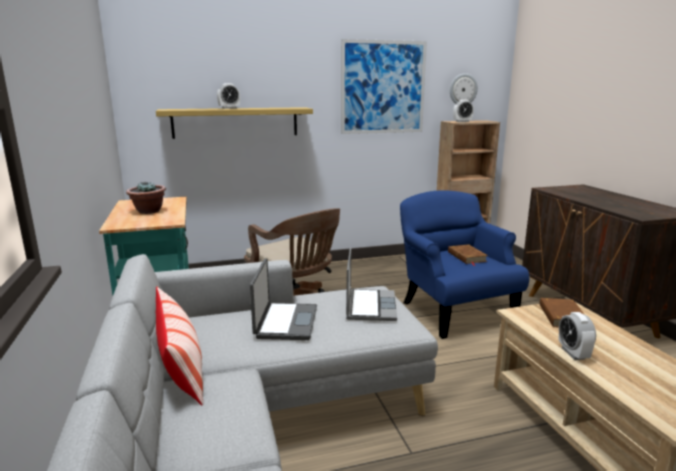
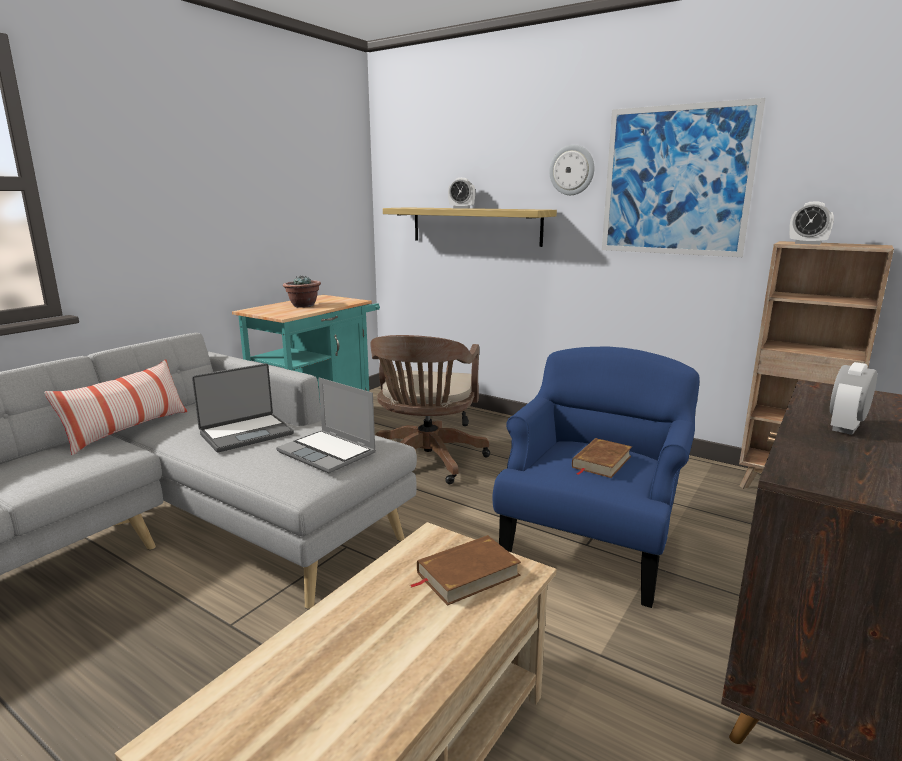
camera: 50 degrees right, 0 degrees up
laptop [346,248,397,321] -> laptop turned 75 degrees clockwise [276,378,376,474]
wall clock [450,73,478,104] -> wall clock moved to [549,145,594,195]
alarm clock [559,312,596,360] -> alarm clock moved to [830,362,877,435]

